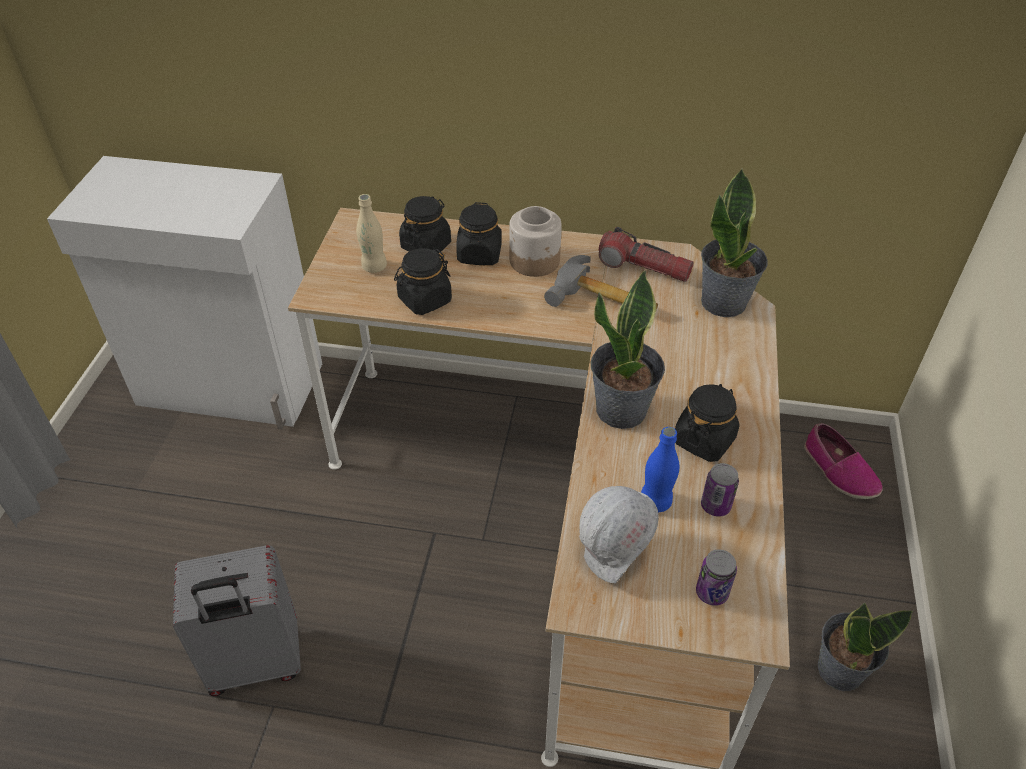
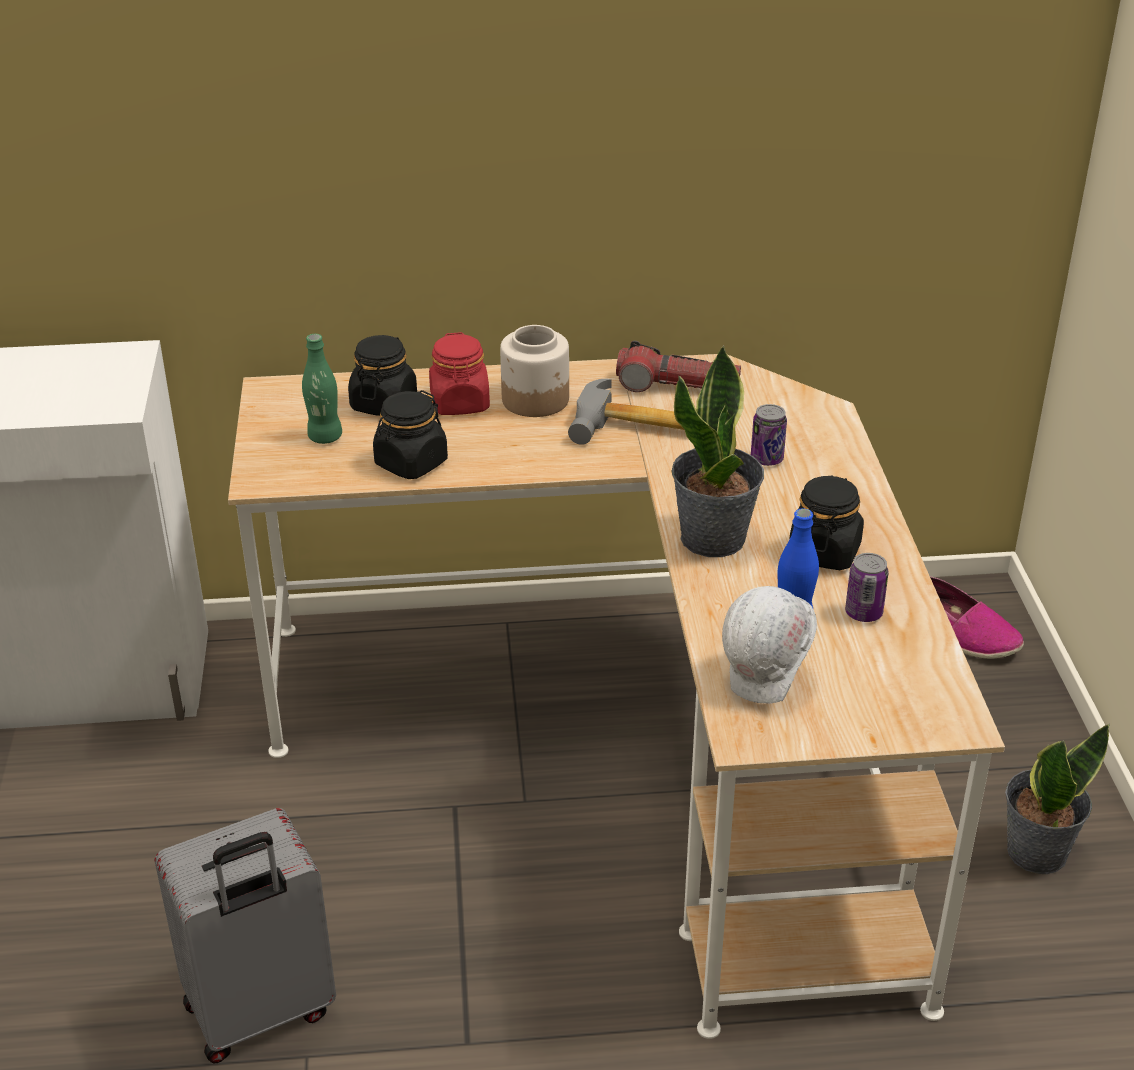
camera: 15 degrees left, 10 degrees down
beige bottle [356,194,387,273] -> green bottle [302,334,342,444]
black jar [456,202,502,265] -> red jar [429,332,490,415]
can [696,549,737,606] -> can moved to [751,404,787,466]
potted plant [701,168,768,317] -> none

